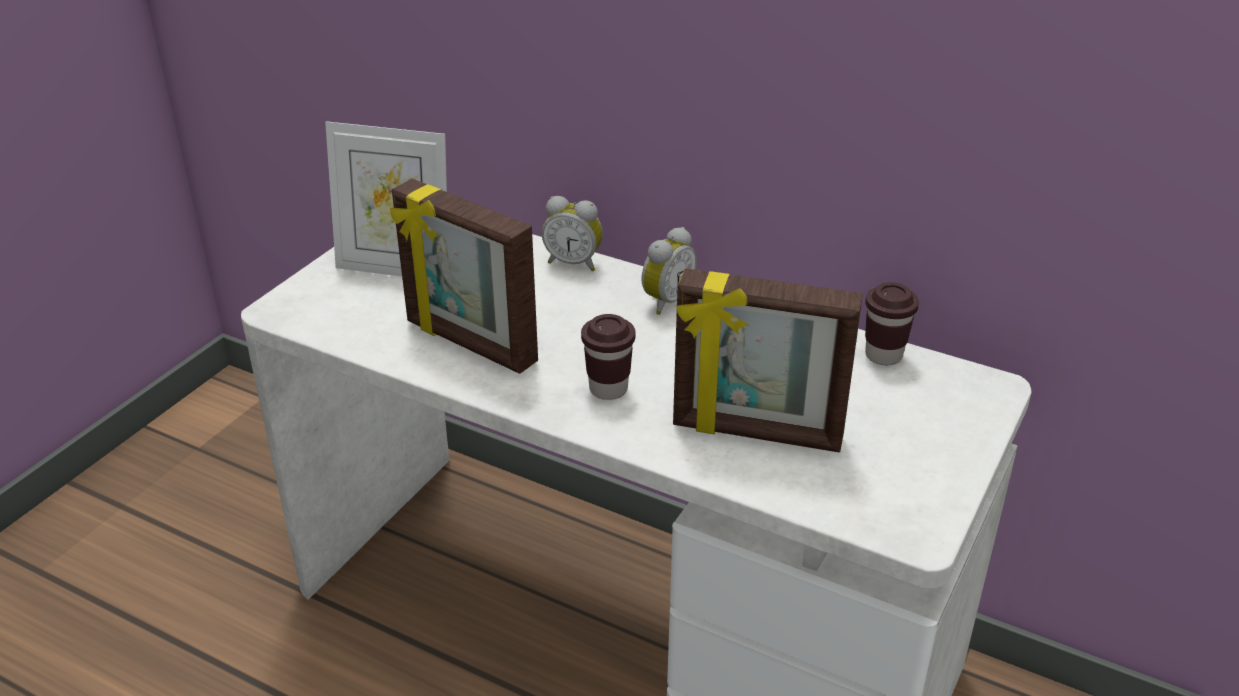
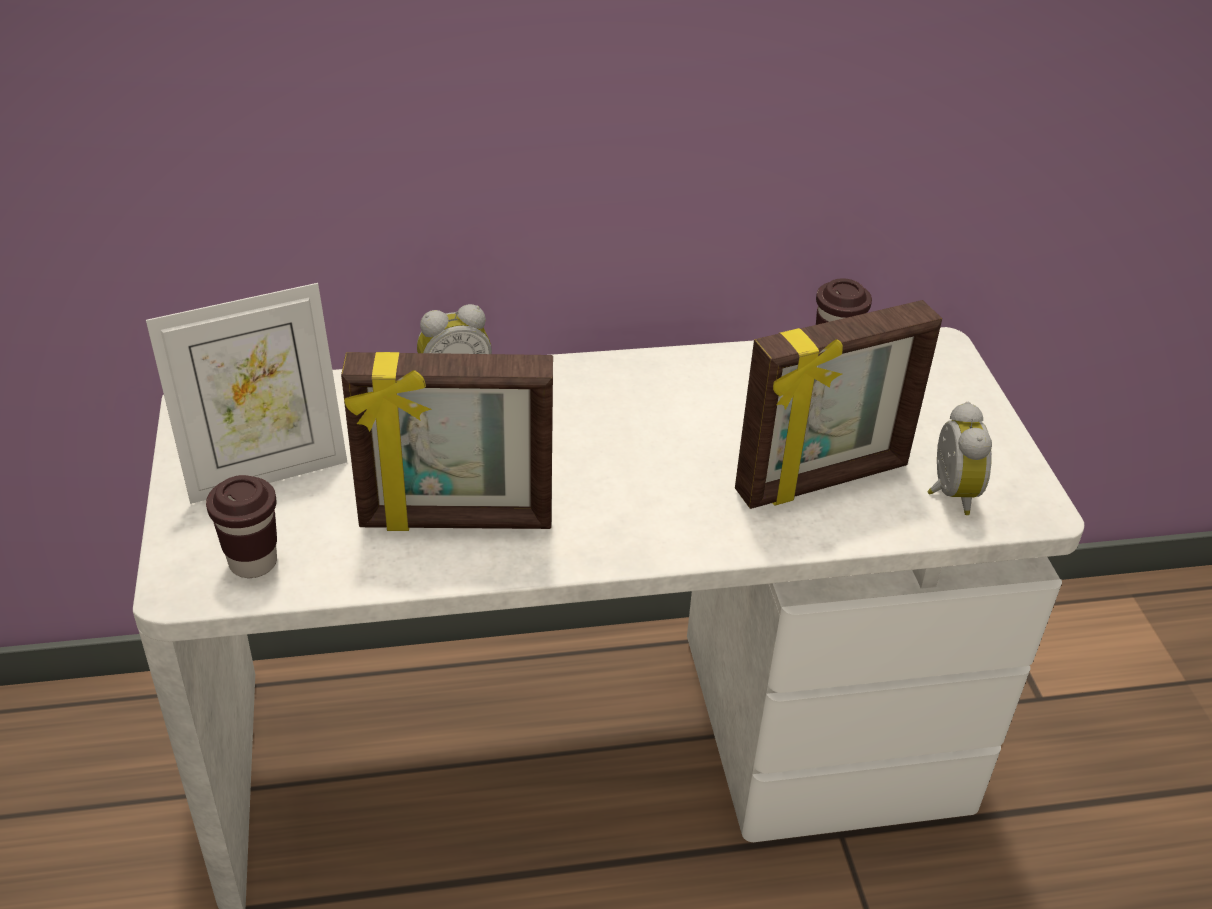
camera: 40 degrees left, 5 degrees up
brown cup [581,314,635,400] -> brown cup moved to [206,475,277,578]
alarm clock [641,227,697,315] -> alarm clock moved to [927,402,992,515]

